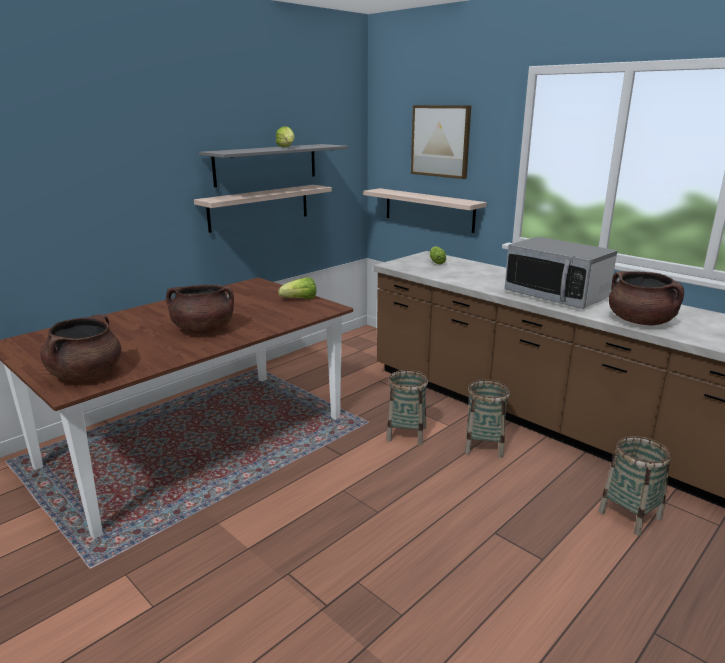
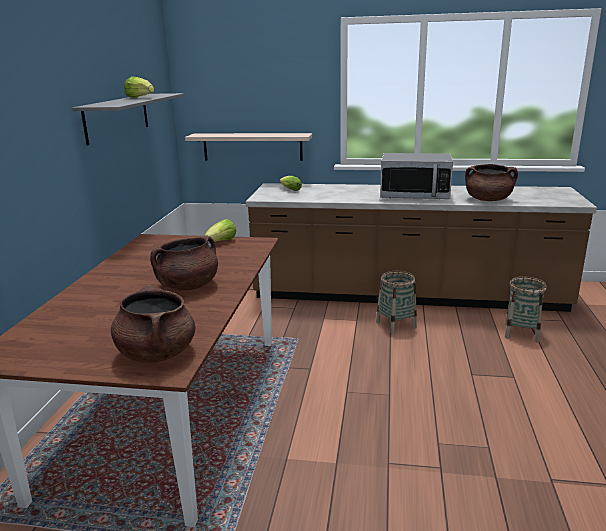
camera: 35 degrees left, 0 degrees up
shelf [194,185,332,233] -> none
basket [386,370,428,445] -> none
picture [411,105,471,179] -> none

